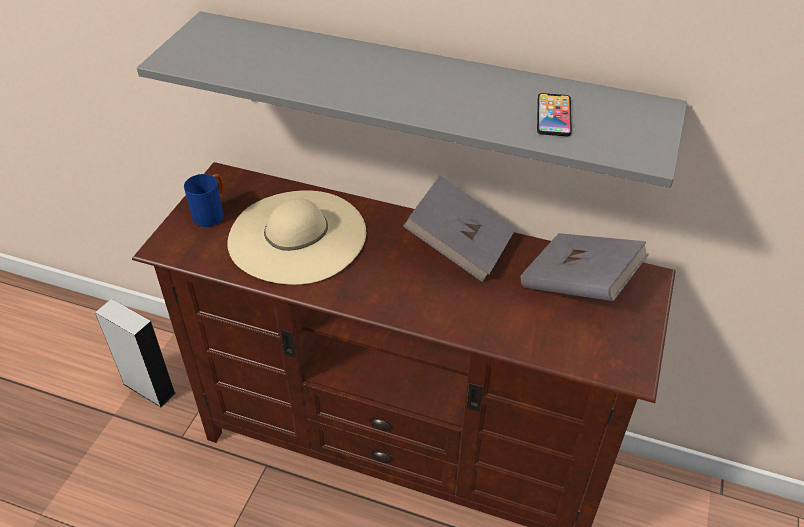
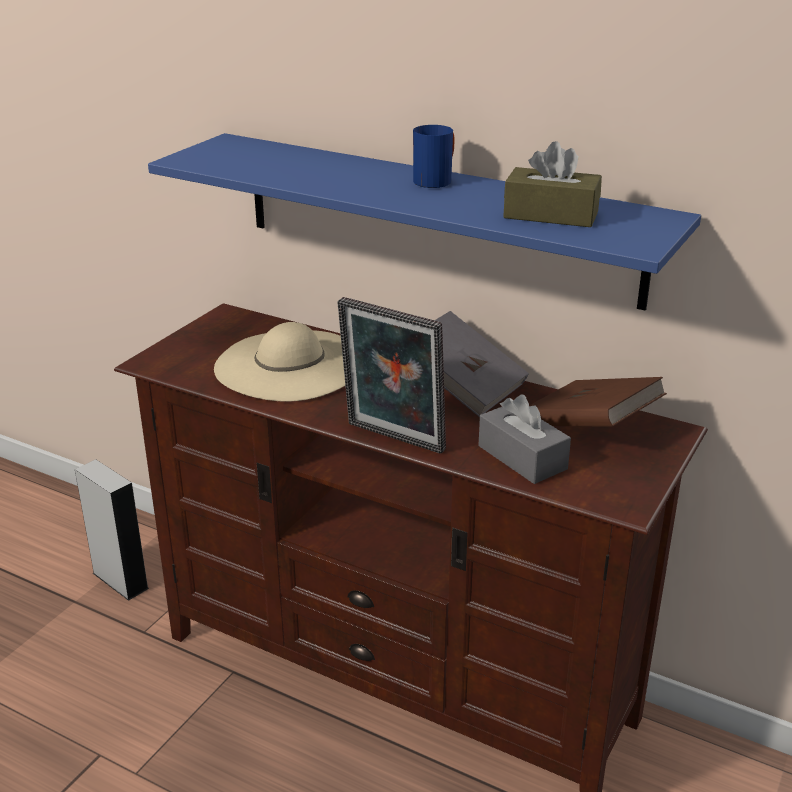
camera: 10 degrees right, 15 degrees down
grey shelf [137,11,687,188] -> blue shelf [148,133,701,310]
blue mug [184,174,224,227] -> blue mug moved to [413,125,454,188]
grey book [521,233,649,301] -> brown book [529,377,667,427]
phone [537,93,572,136] -> brown tissue box [503,141,602,227]
none -> picture frame [338,297,446,454]
none -> grey tissue box [478,394,571,484]

